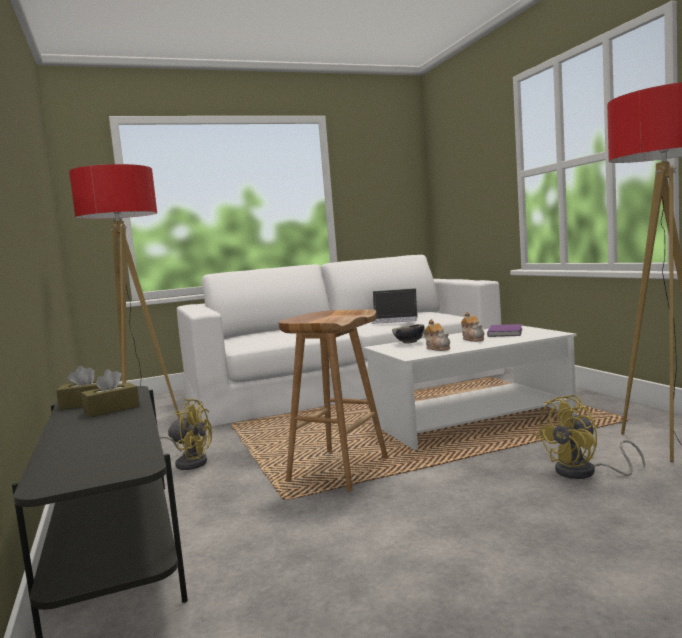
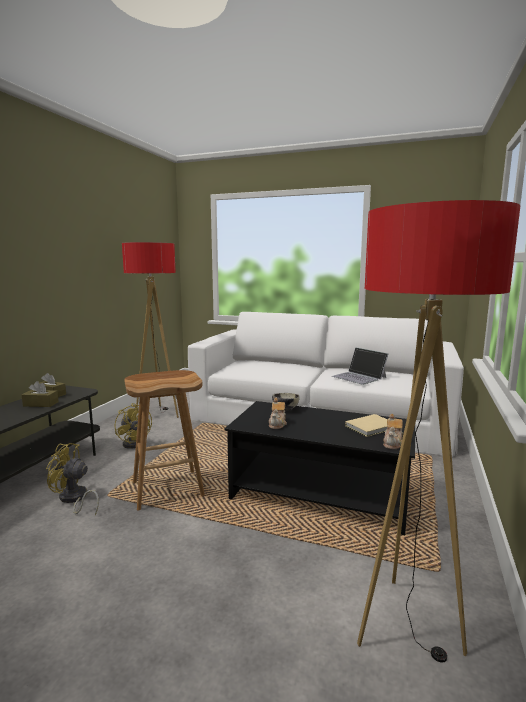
camera: 40 degrees right, 5 degrees up
white coffee table [364,326,577,450] -> black coffee table [225,401,415,535]
teapot [461,312,485,342] -> teapot moved to [383,414,403,449]
purple book [487,324,522,337] -> beige book [345,414,388,437]
yellow fan [535,395,645,479] -> yellow fan moved to [46,443,99,515]

